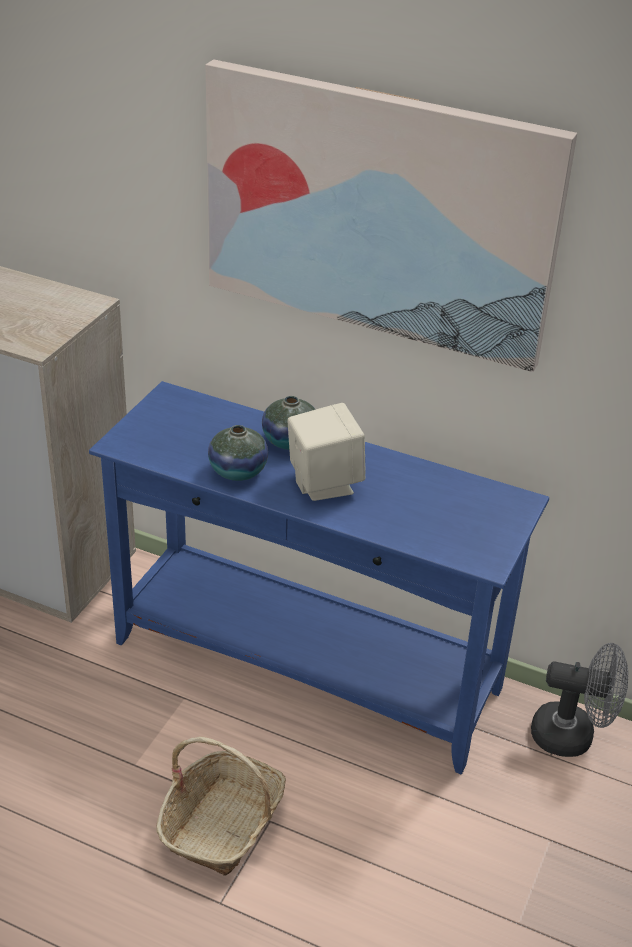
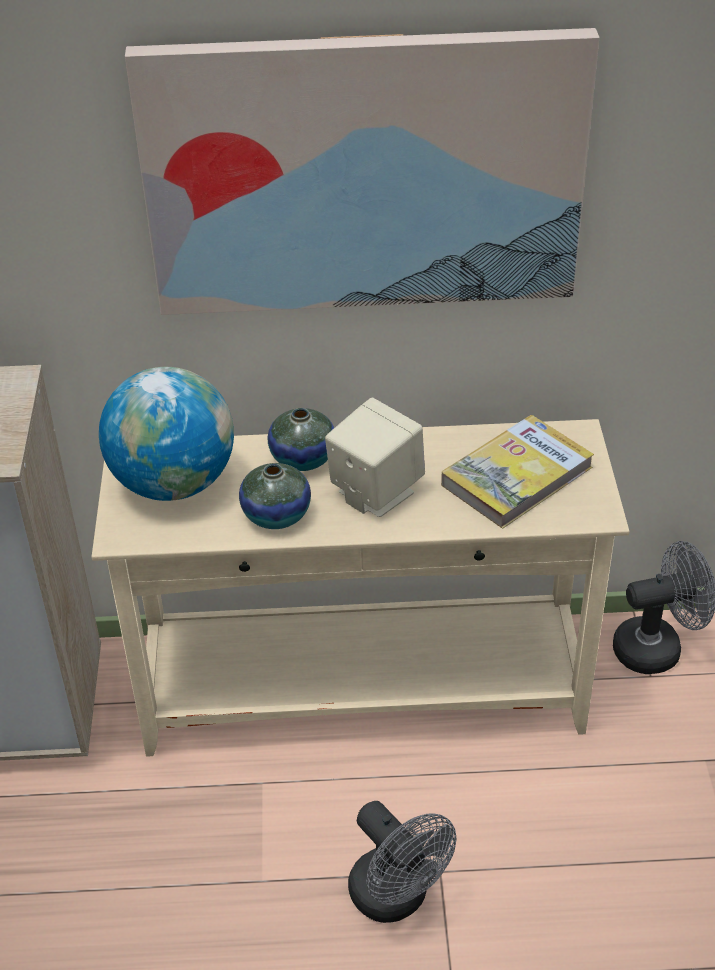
camera: 25 degrees left, 5 degrees up
blue console table [89,381,549,775] -> beige console table [92,419,630,757]
basket [156,737,286,876] -> grey fan [348,801,457,923]
none -> globe [99,367,234,501]
none -> book [441,415,594,529]

